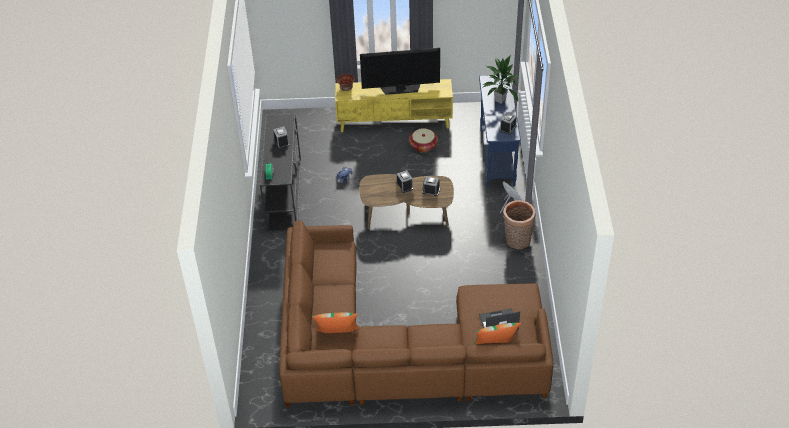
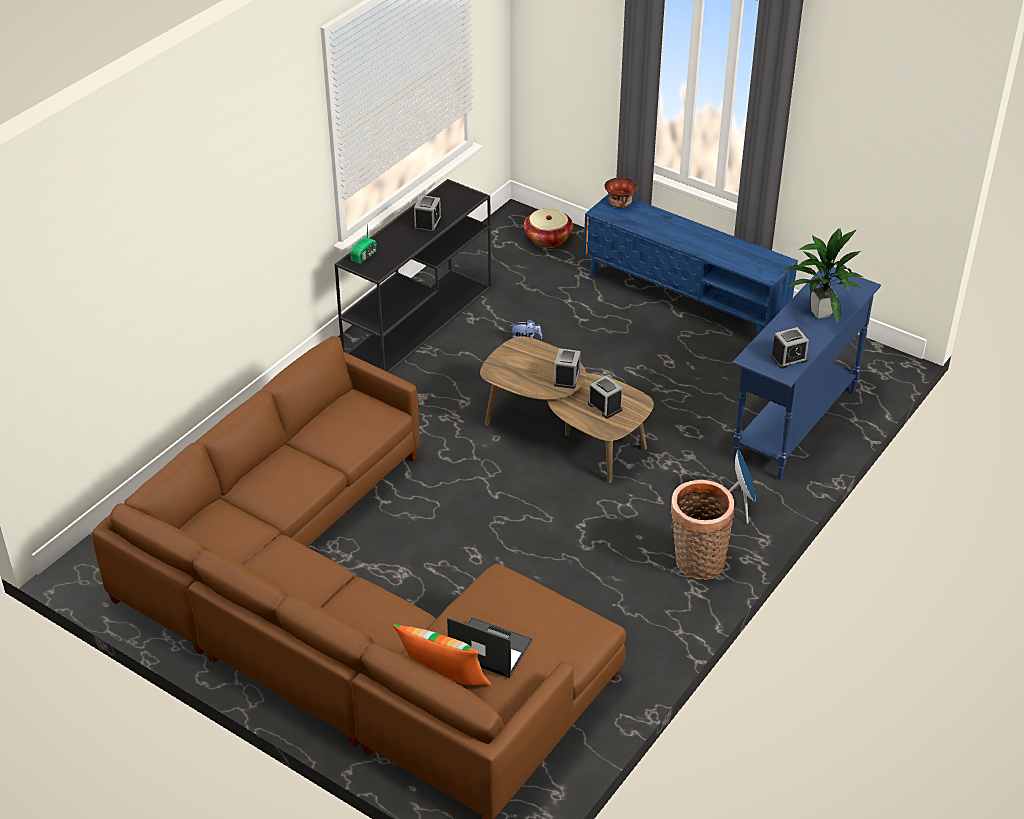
camera: 35 degrees right, 5 degrees down
pillow [312,312,359,333] -> none
yellow tv stand [335,79,453,132] -> blue tv stand [584,194,798,335]
television [360,48,440,95] -> none
basket [409,128,438,153] -> basket moved to [524,208,573,248]

